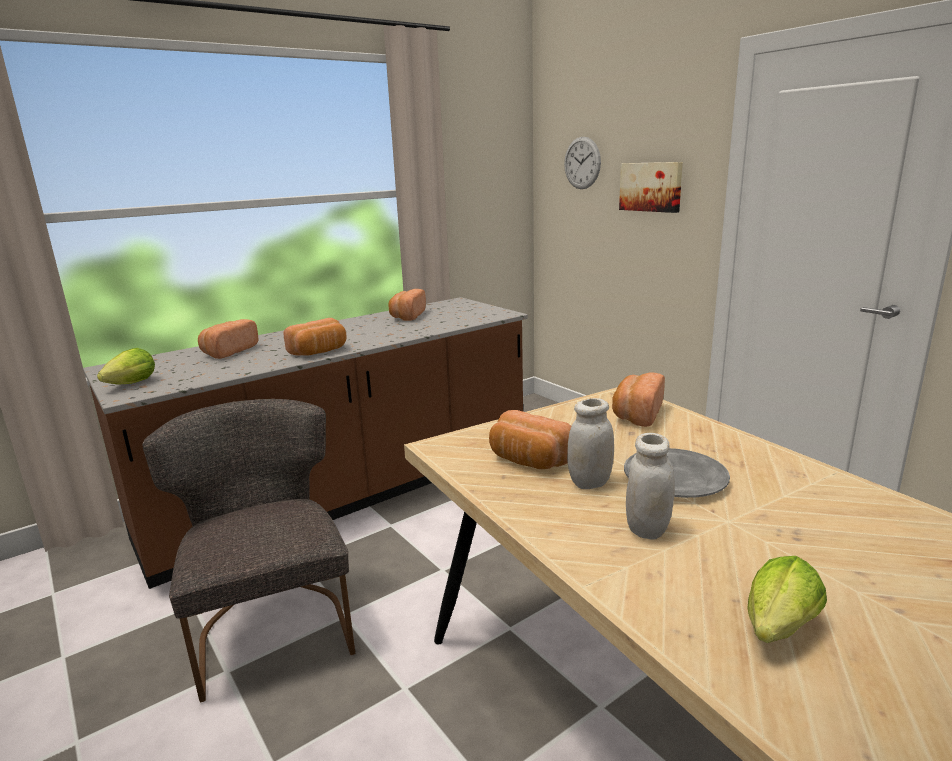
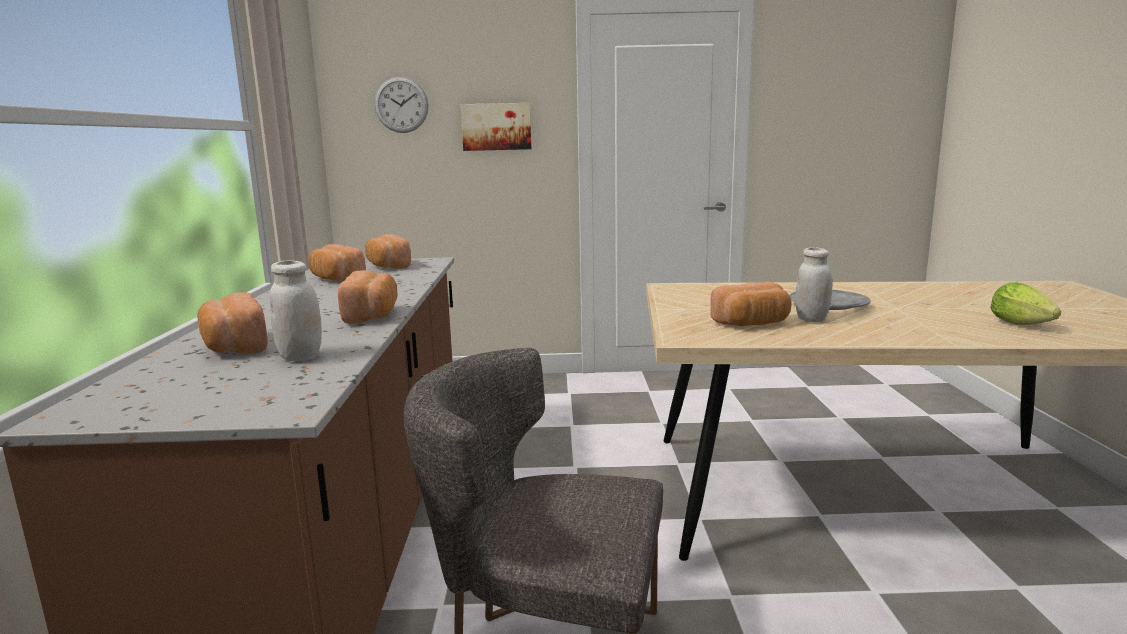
camera: 55 degrees left, 5 degrees down
lettuce [97,348,155,384] -> none
bread [612,373,665,427] -> bread moved to [365,234,411,269]
white jar [626,433,675,540] -> white jar moved to [270,260,322,361]

